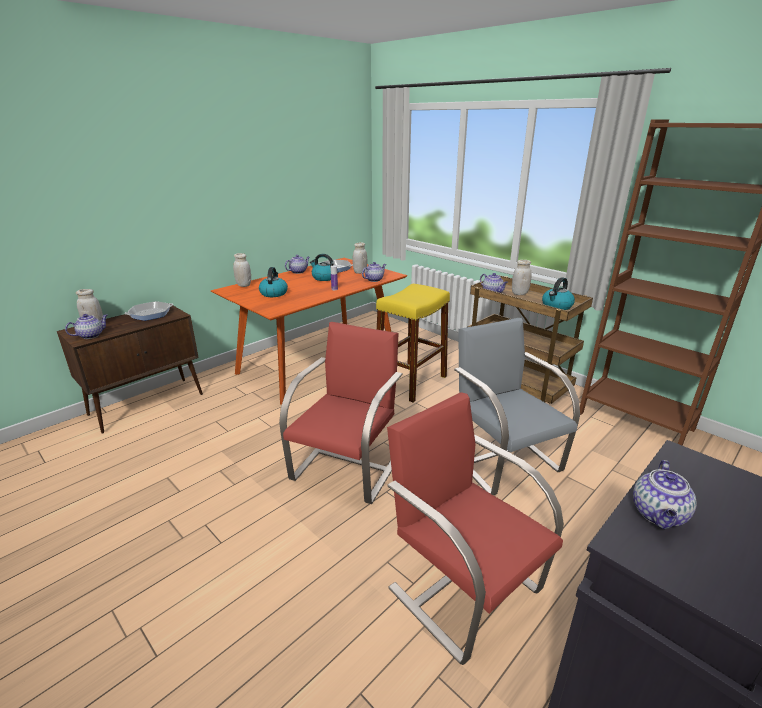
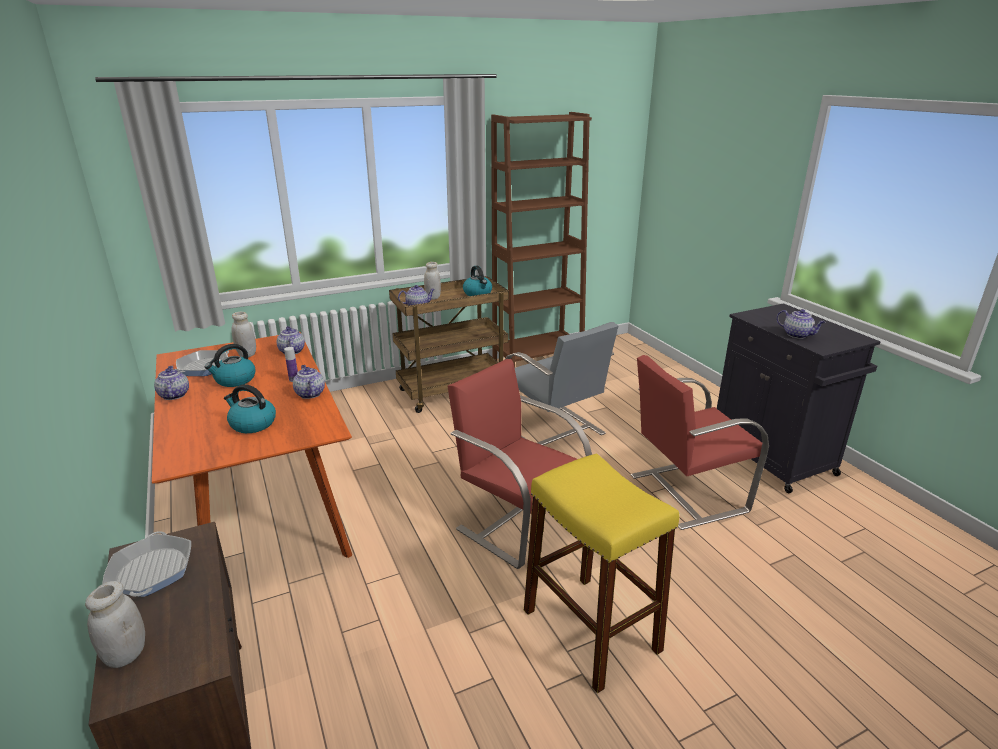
camera: 70 degrees left, 0 degrees up
teapot [65,314,107,339] -> teapot moved to [293,365,325,399]
white jar [233,253,251,287] -> none
yellow stool [376,284,450,403] -> yellow stool moved to [524,453,679,693]
grey chair [454,318,580,495] -> grey chair turned 120 degrees counterclockwise [504,322,618,445]

